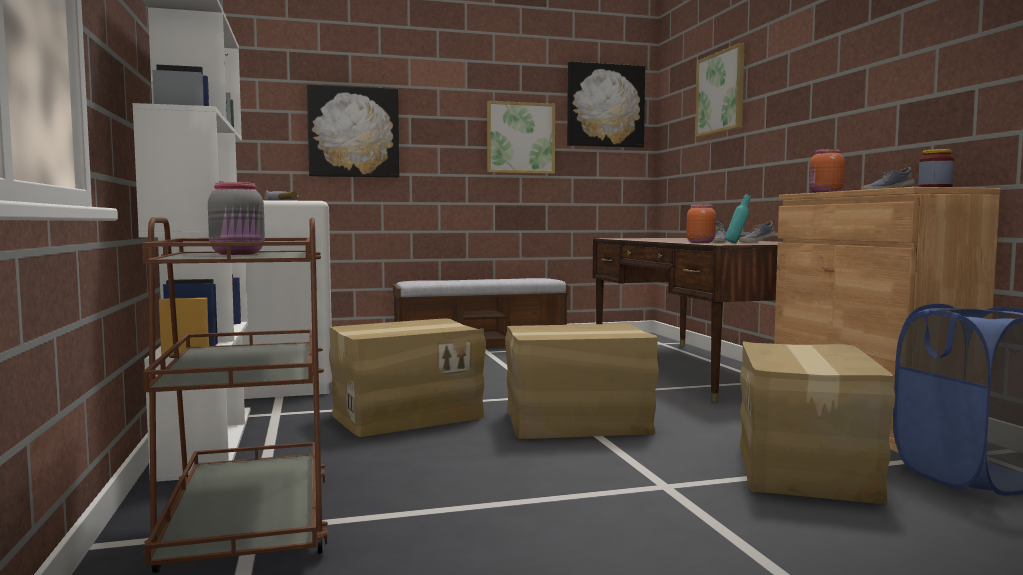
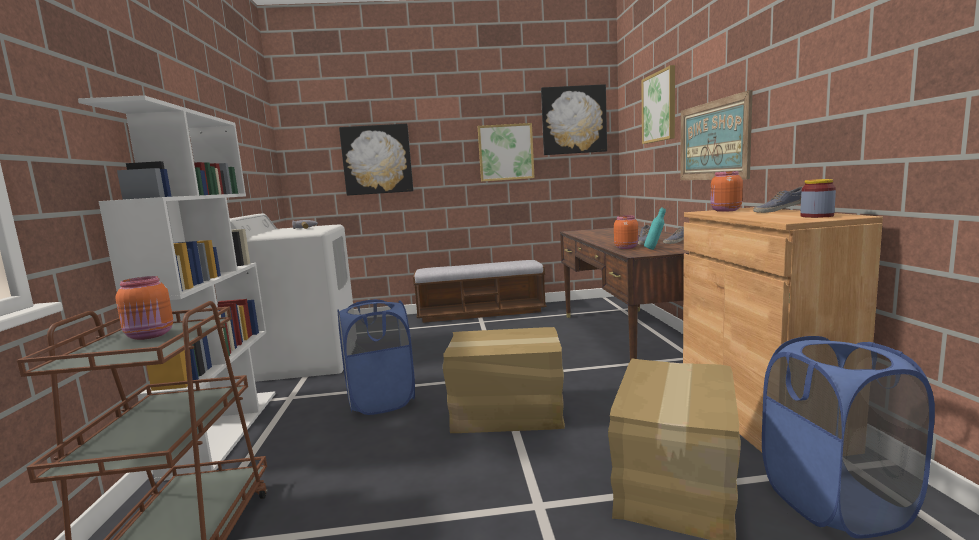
camera: 10 degrees right, 5 degrees up
grey jar [208,182,265,255] -> orange jar [116,276,173,340]
cardboard box [329,318,486,437] -> blue laundry basket [338,299,415,415]
none -> picture [680,90,753,180]

